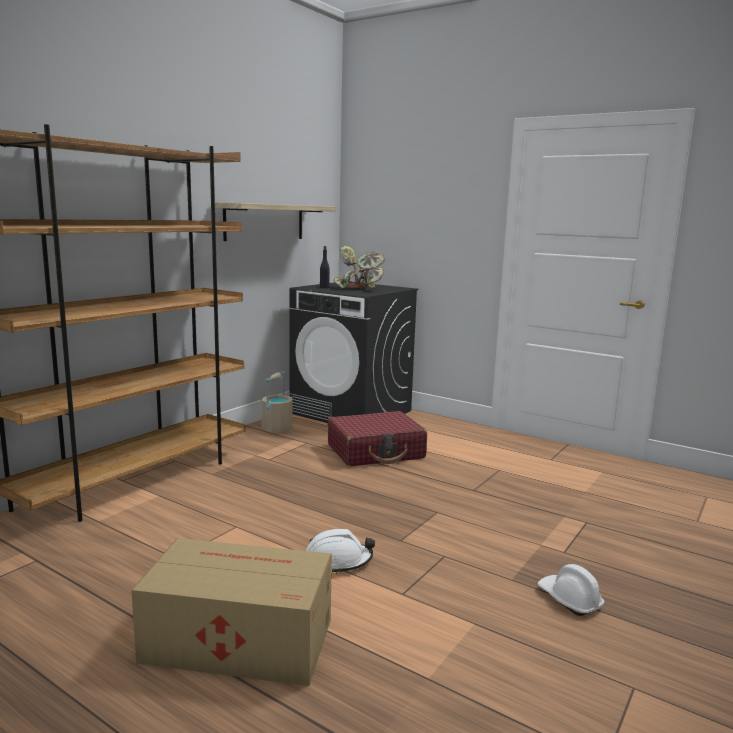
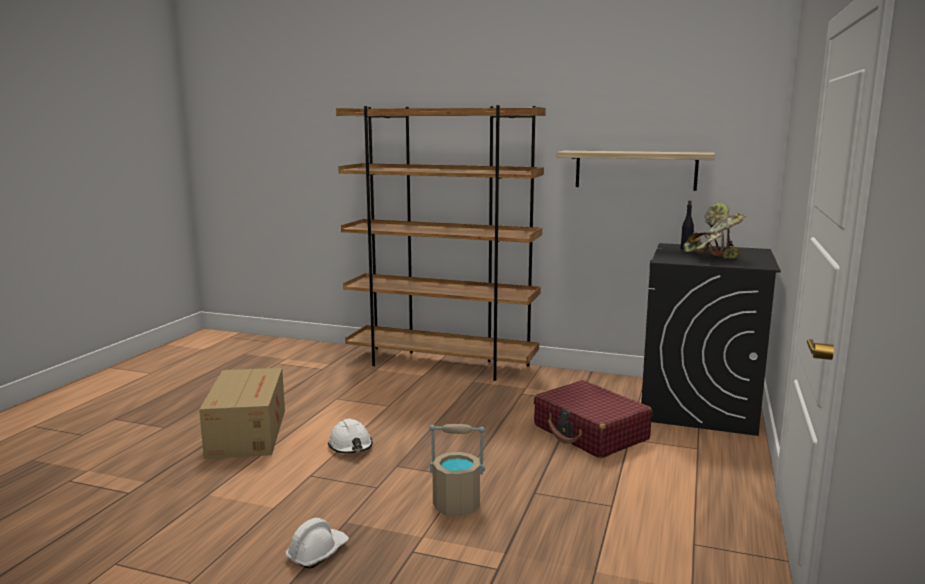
camera: 75 degrees right, 0 degrees up
beige bucket [261,371,292,432] -> beige bucket moved to [429,424,485,516]

